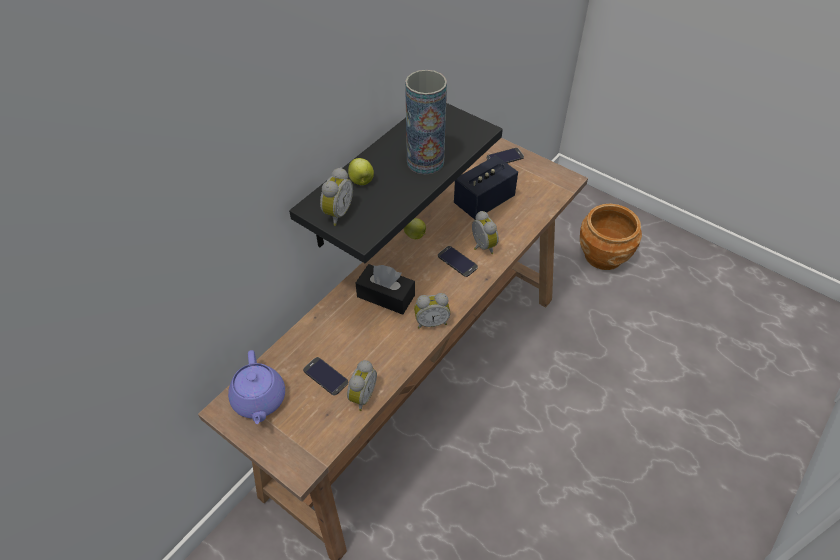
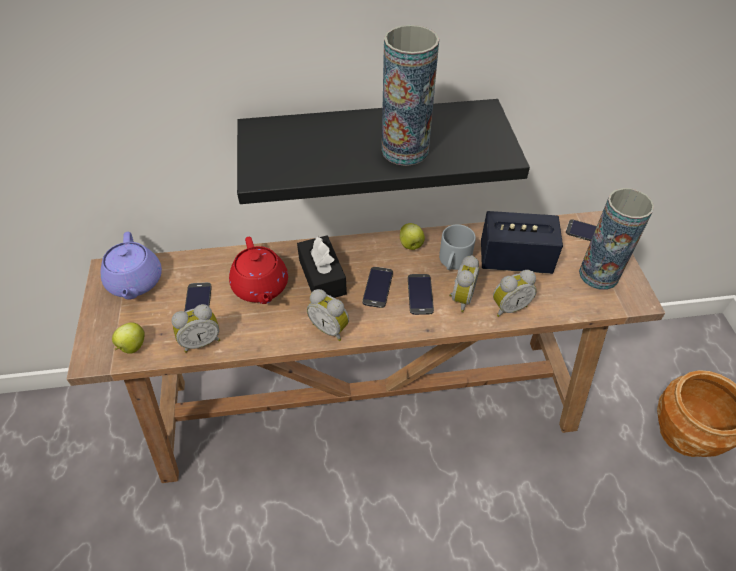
camera: 45 degrees right, 0 degrees up
purple teapot [228,350,285,424] -> purple teapot turned 45 degrees counterclockwise [100,232,162,300]
alarm clock [320,167,353,226] -> alarm clock moved to [493,270,537,317]
apple [348,158,374,185] -> apple moved to [112,322,145,354]
none -> red teapot [229,237,288,304]
none -> phone [362,267,393,308]
none -> grey mug [439,224,476,270]
none -> vase [579,188,654,290]

